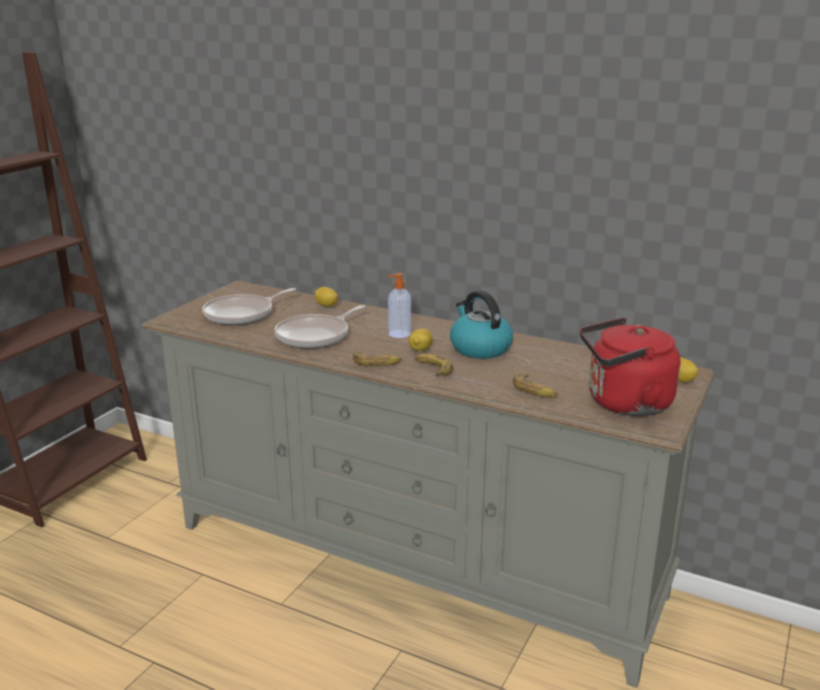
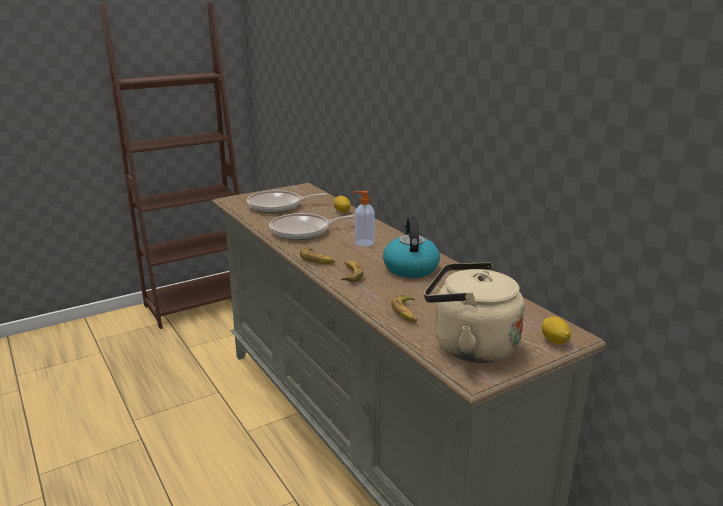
camera: 30 degrees right, 0 degrees up
lemon [409,328,432,351] -> none
red kettle [580,317,681,416] -> beige kettle [424,262,525,363]

